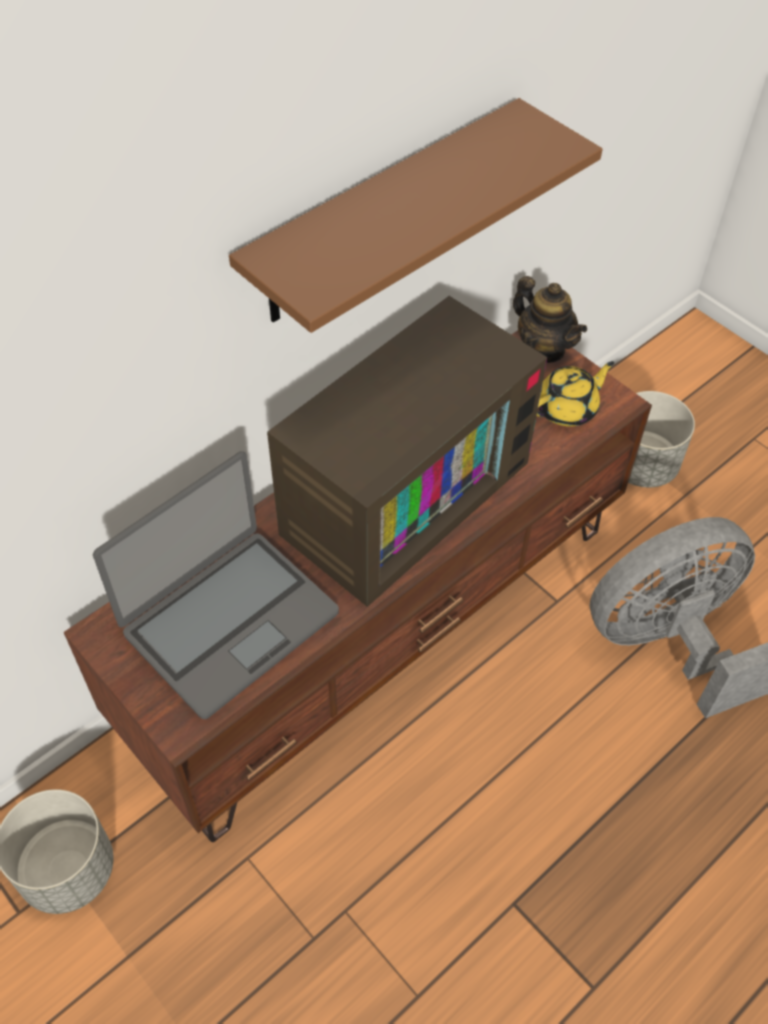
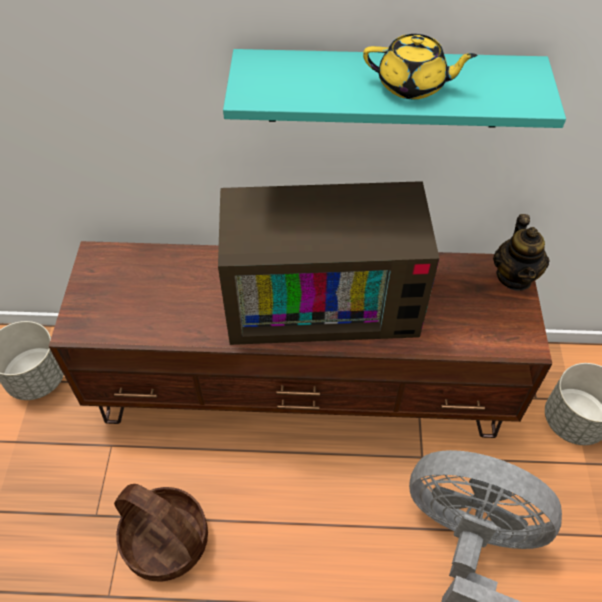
camera: 45 degrees right, 0 degrees up
laptop [93,451,339,719] -> none
brown shelf [229,98,603,333] -> turquoise shelf [223,49,566,128]
yellow teapot [537,361,614,427] -> yellow teapot moved to [363,34,477,99]
none -> basket [114,484,208,581]

